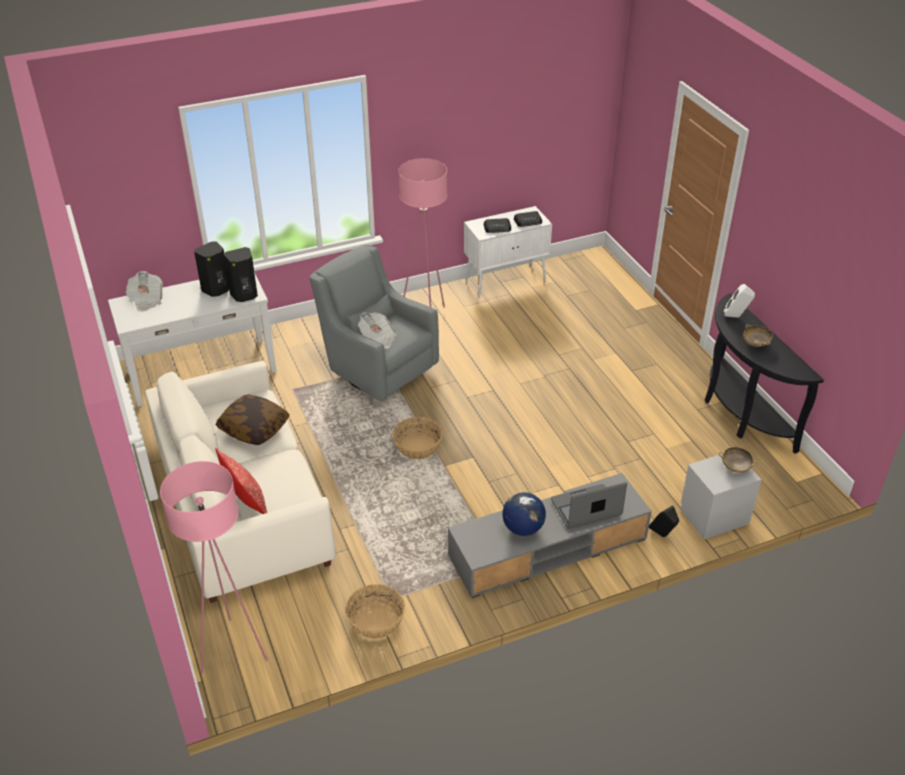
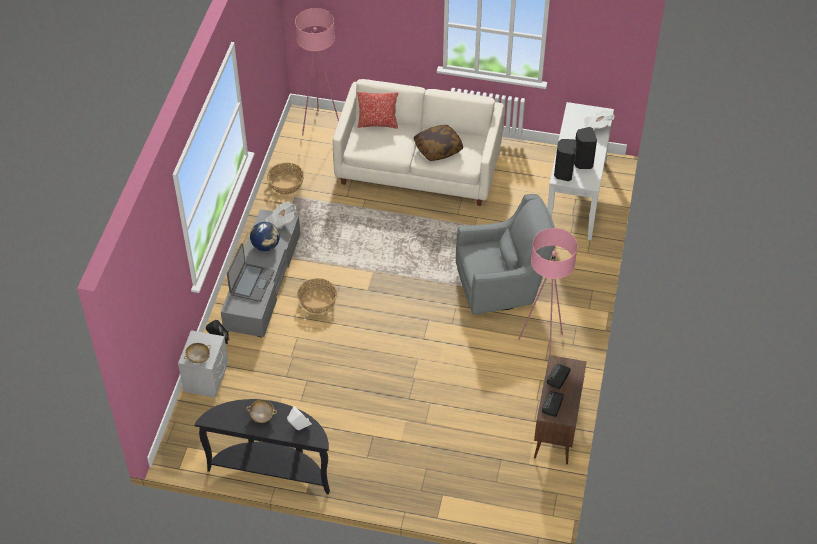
camera: 125 degrees right, 10 degrees up
newspaper [358,312,397,349] -> newspaper moved to [265,201,296,229]
basket [392,417,443,459] -> basket moved to [297,278,337,314]
white cabinet [464,206,552,298] -> brown cabinet [534,355,587,464]

